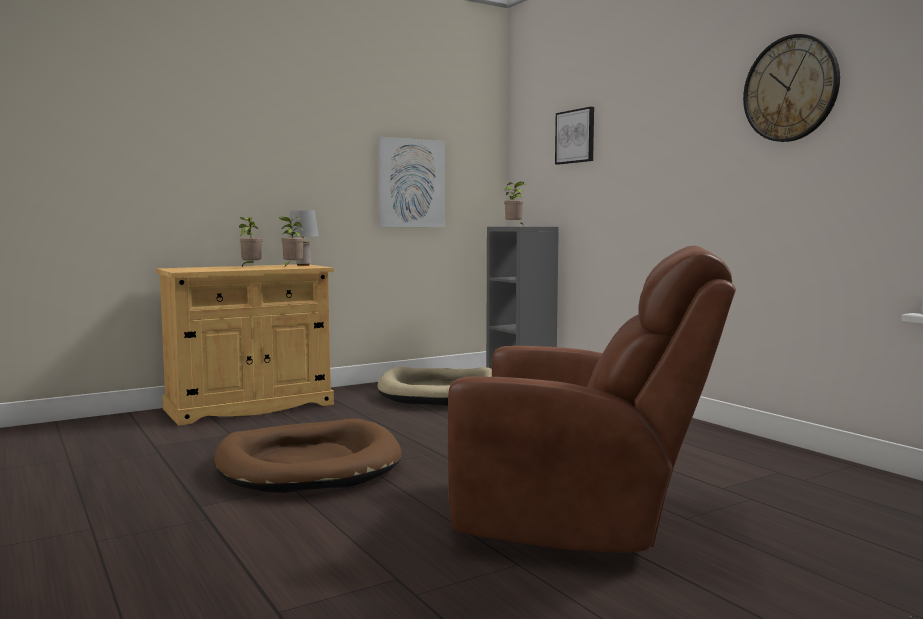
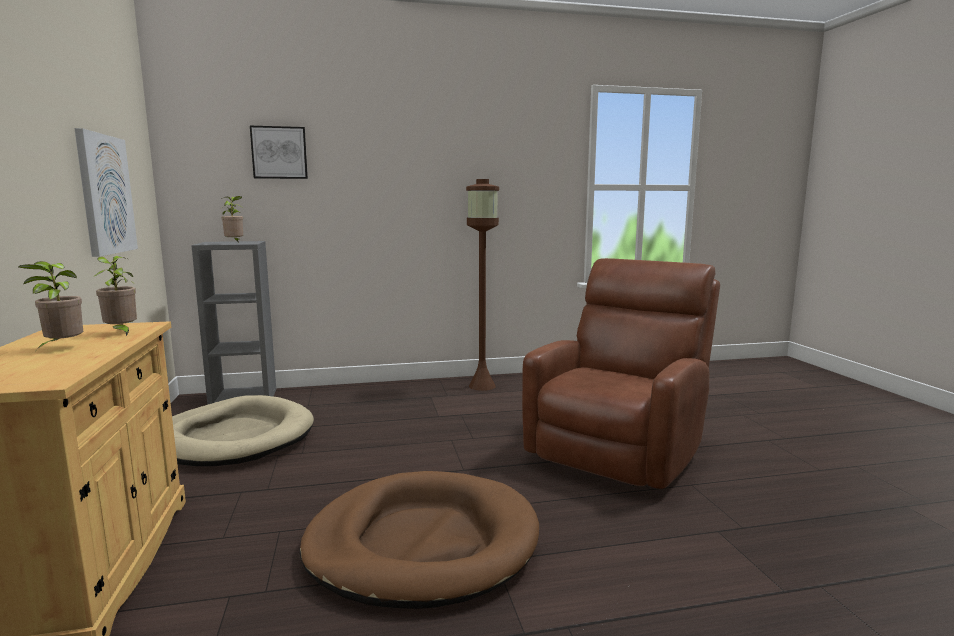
camera: 70 degrees left, 5 degrees up
grey table lamp [287,210,319,266] -> none
wall clock [743,34,840,142] -> none
none -> brown floor lamp [466,179,499,391]

